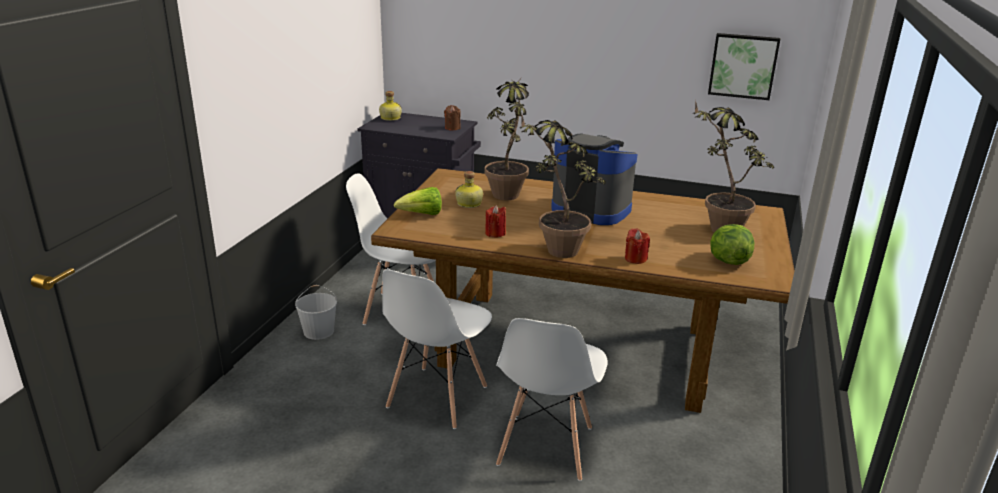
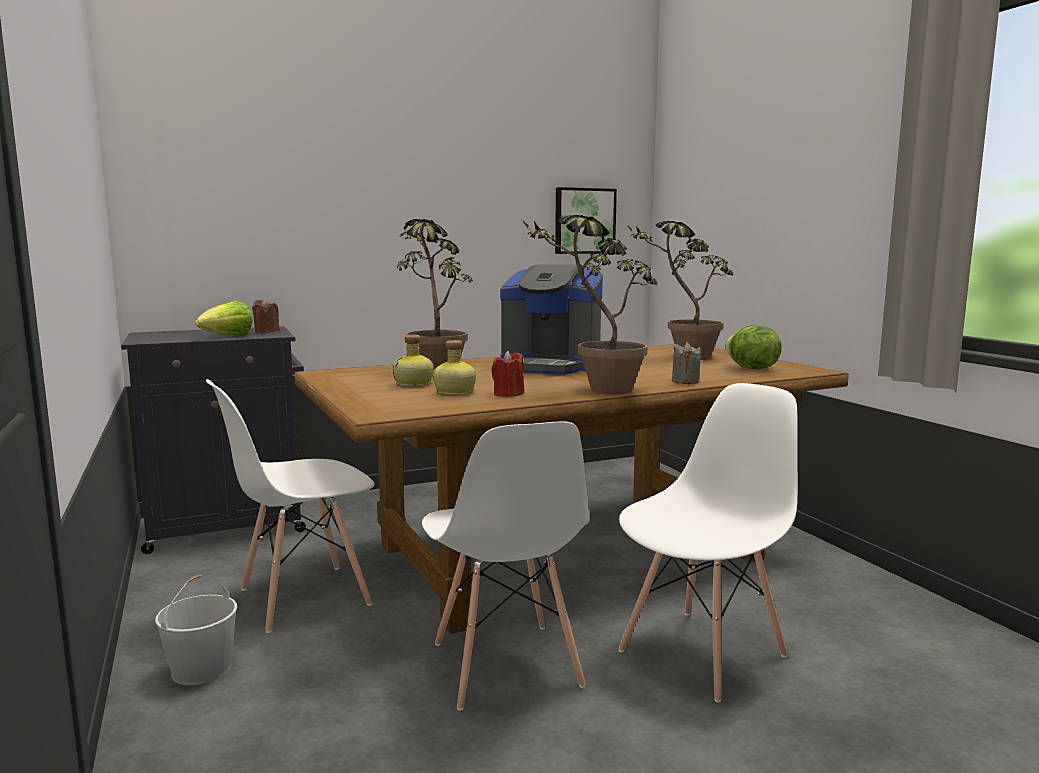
camera: 40 degrees left, 15 degrees down
bottle [379,91,402,121] -> bottle moved to [433,340,476,395]
lettuce [394,187,442,215] -> lettuce moved to [195,301,253,336]
white chair [496,318,608,481] -> white chair turned 105 degrees counterclockwise [618,383,798,702]
coffee machine [551,133,637,225] -> coffee machine turned 150 degrees counterclockwise [500,264,603,375]
red candle [625,228,650,264] -> grey candle [672,342,701,384]

